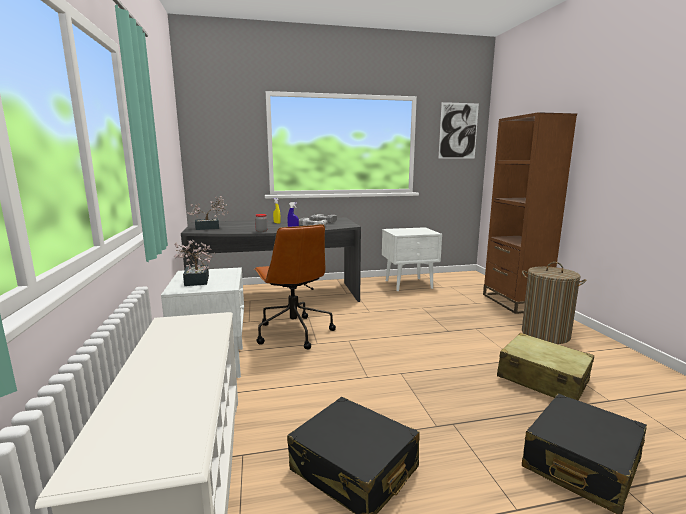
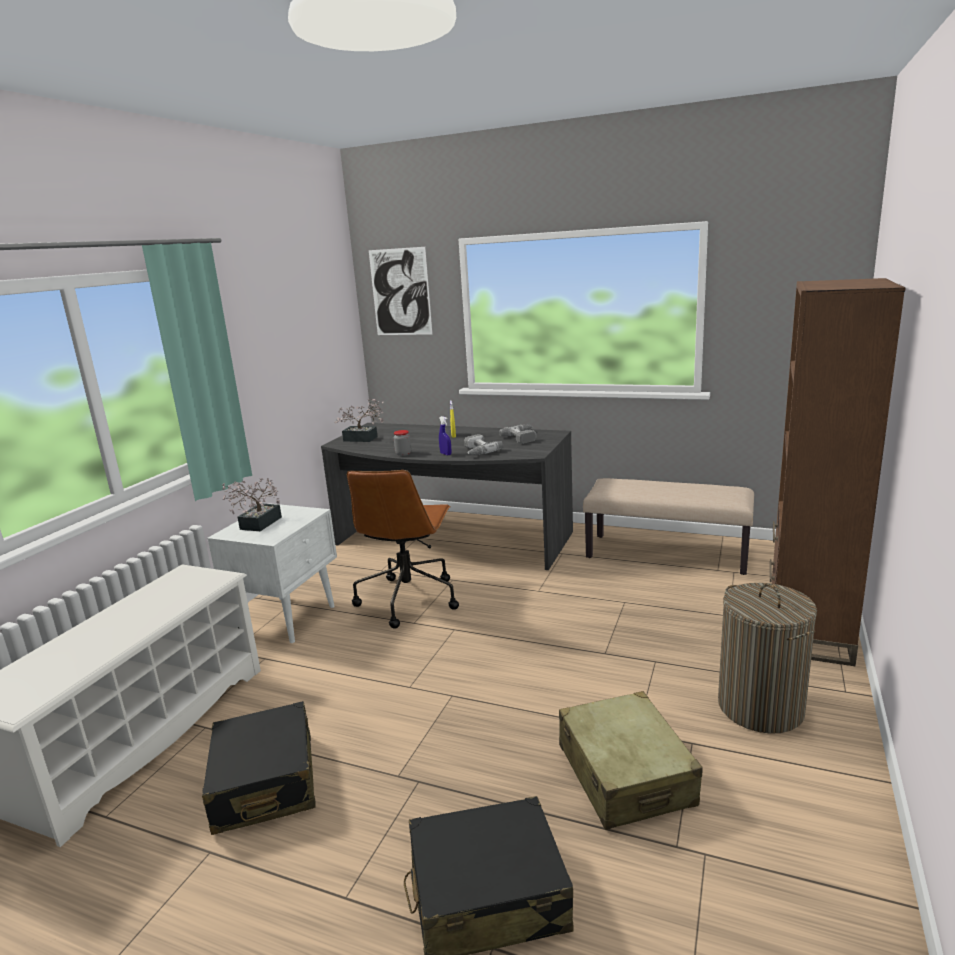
camera: 35 degrees right, 5 degrees up
white nightstand [382,227,442,291] -> beige bench [583,478,754,575]
picture [438,102,479,159] -> picture moved to [369,247,433,335]

